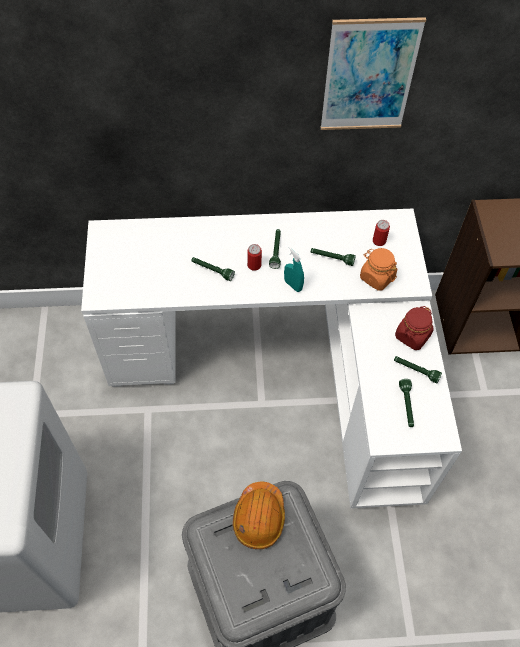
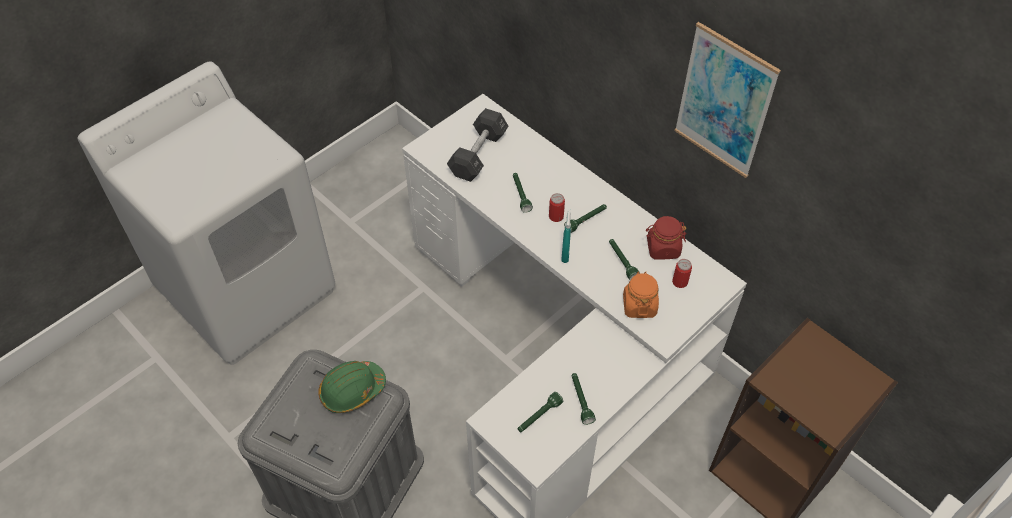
camera: 50 degrees right, 5 degrees down
orange hard hat [233,481,285,549] -> green hard hat [318,361,386,413]
red jar [395,306,434,350] -> red jar moved to [645,216,687,259]
none -> black dumbbell [447,108,508,182]

